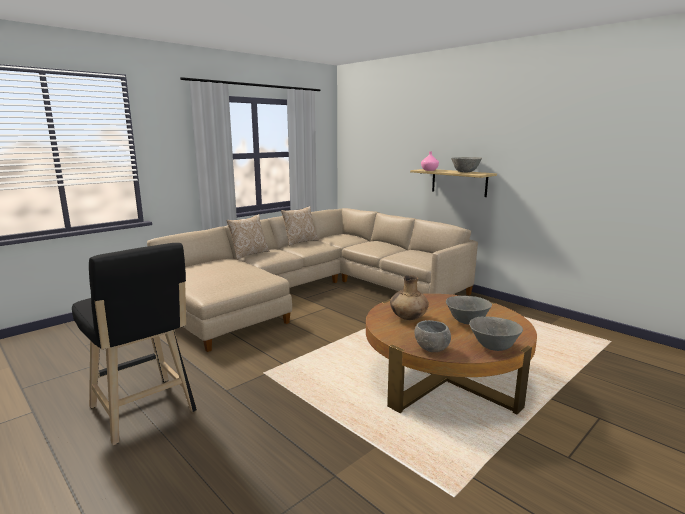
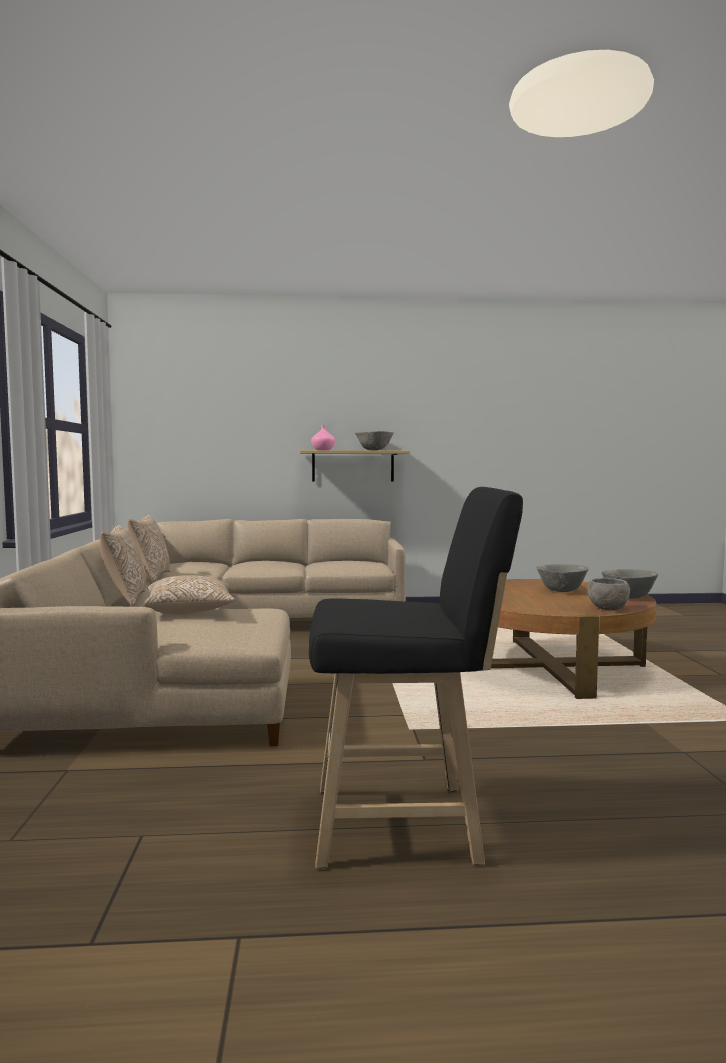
camera: 50 degrees left, 10 degrees down
brown vase [390,275,429,320] -> none
none -> pillow [144,575,236,614]

